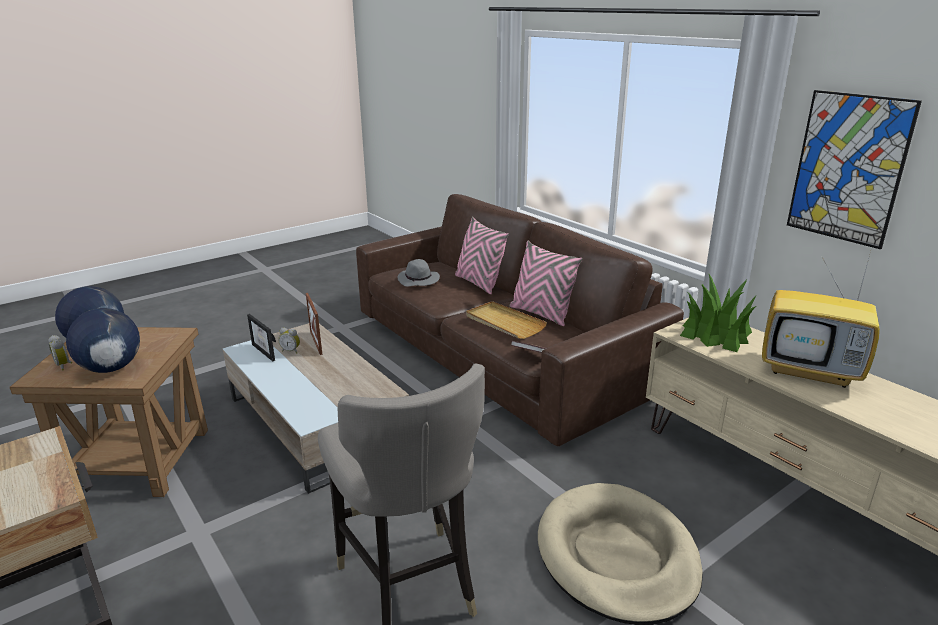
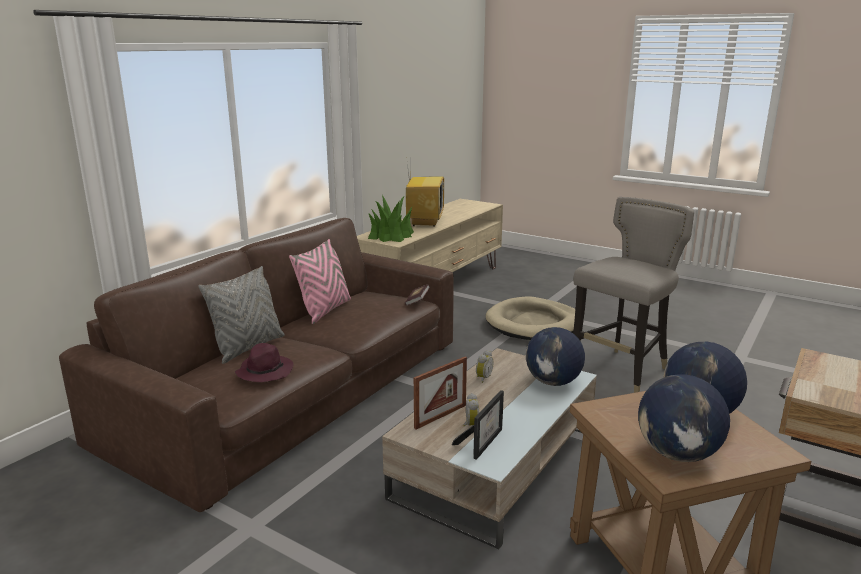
camera: 110 degrees left, 5 degrees down
alarm clock [49,335,73,371] -> alarm clock moved to [476,350,493,383]
grey hat [397,259,440,287] -> purple hat [235,343,293,382]
pink pillow [455,217,509,294] -> grey pillow [198,266,285,364]
beige tray [466,301,547,339] -> none
picture [787,90,922,249] -> none
none -> globe [526,327,585,386]

